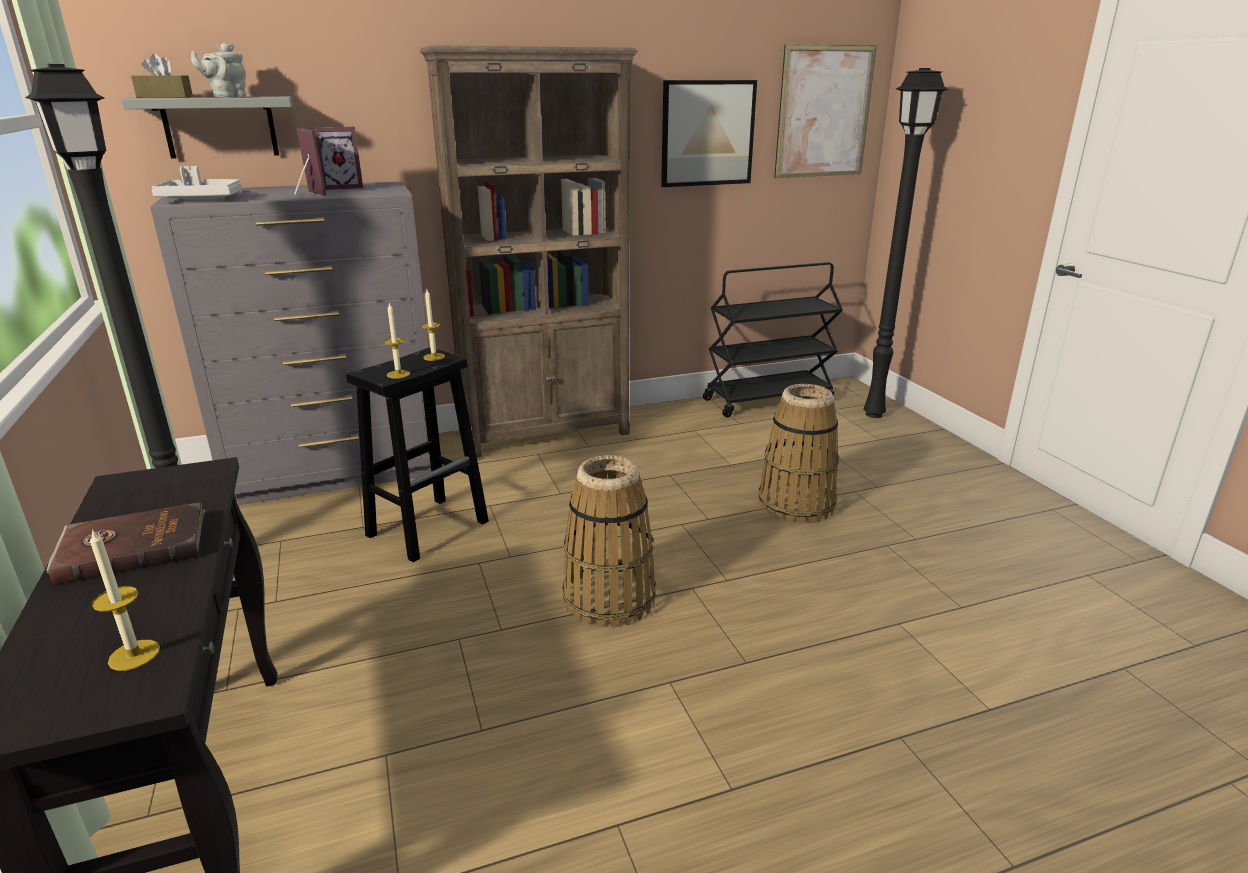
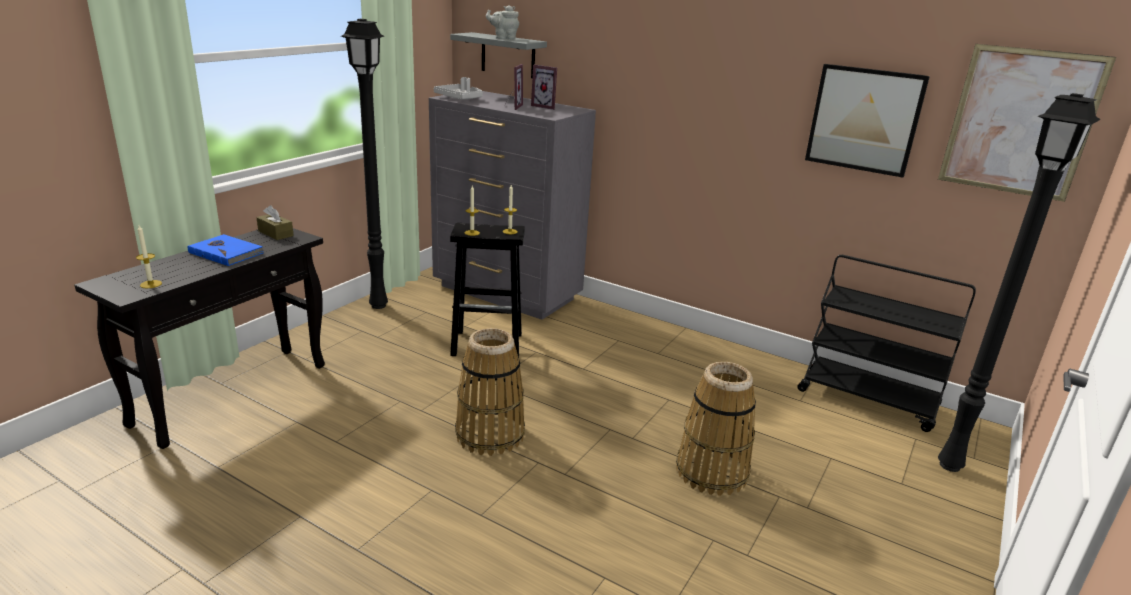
camera: 50 degrees right, 0 degrees up
brown book [46,502,206,584] -> blue book [188,234,264,266]
brown tissue box [131,54,193,98] -> brown tissue box moved to [256,205,294,240]
brown bookcase [420,45,638,457] -> none

